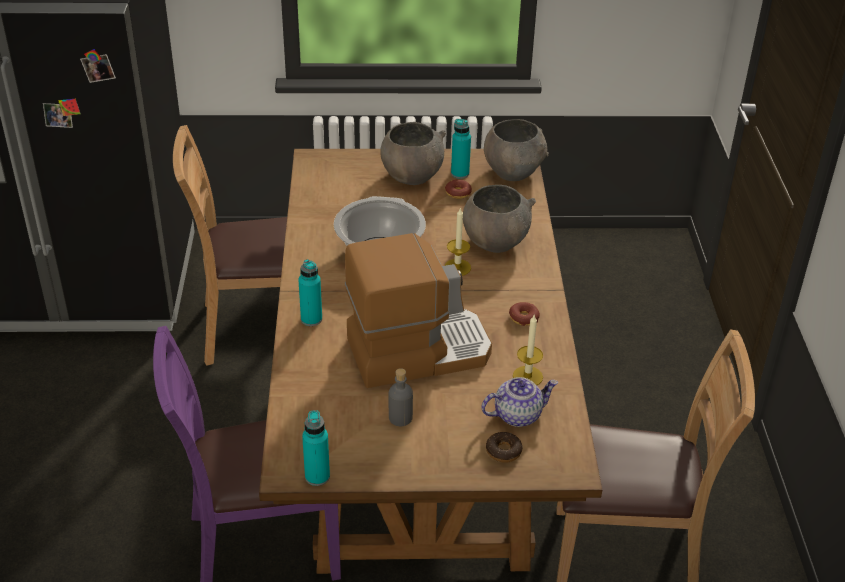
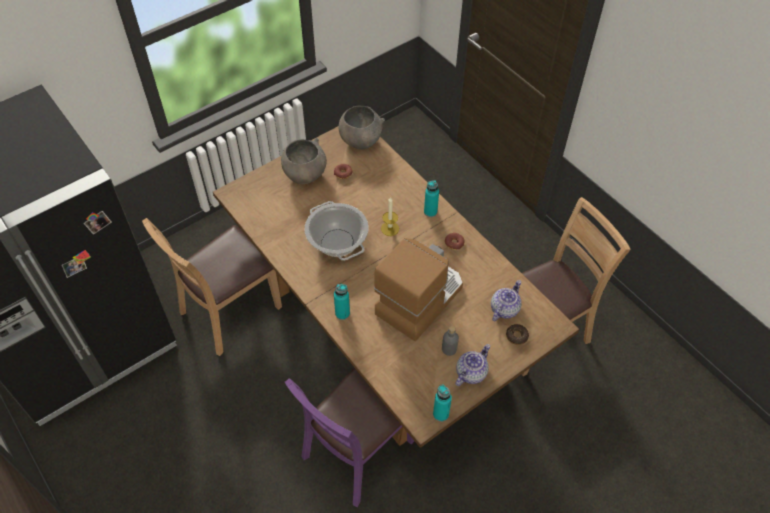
camera: 35 degrees left, 15 degrees up
turquoise bottle [451,119,471,179] -> turquoise bottle moved to [424,180,439,217]
grey bowl [463,185,536,253] -> none
candle [513,315,543,385] -> none
none -> teapot [455,344,490,386]

